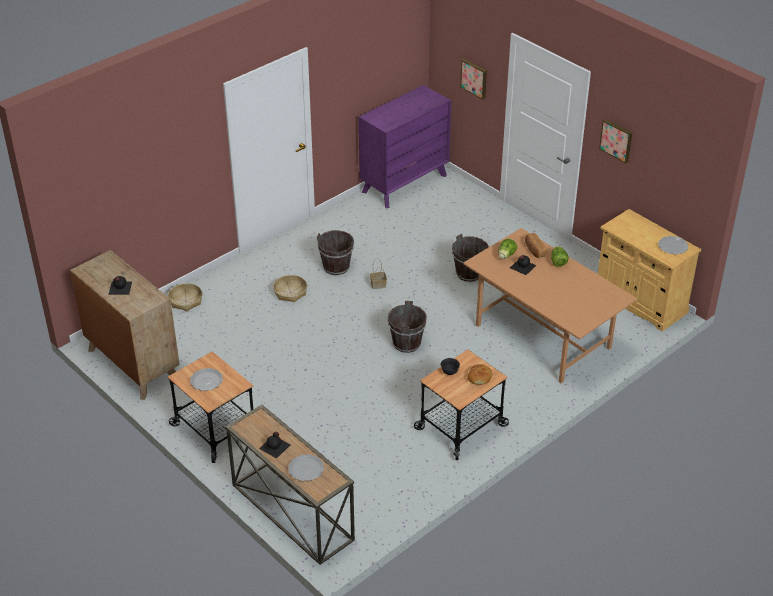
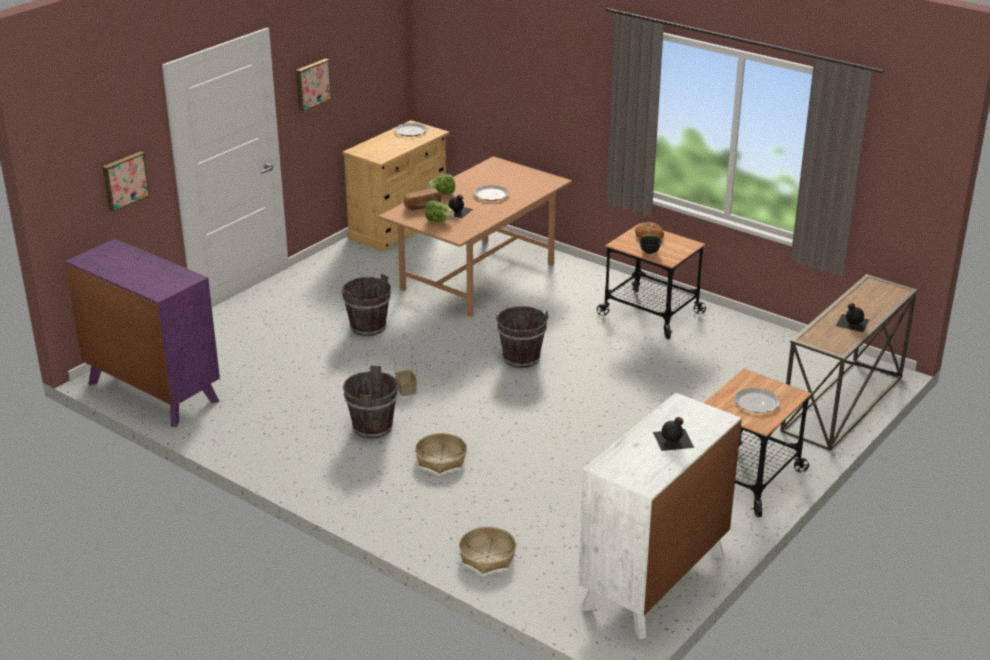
camera: 100 degrees left, 10 degrees down
brown dresser [70,250,180,400] -> white dresser [578,393,742,640]
plate [288,454,324,481] -> plate moved to [473,185,510,201]

